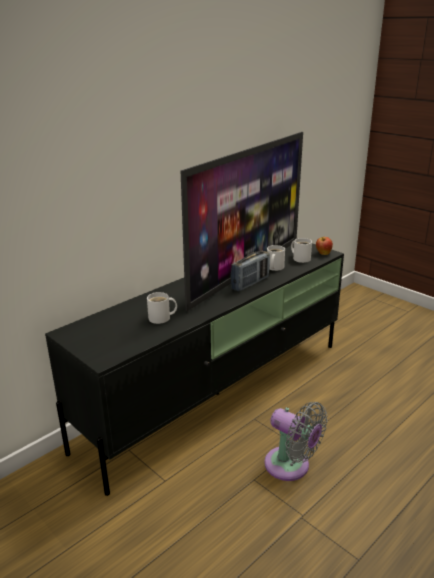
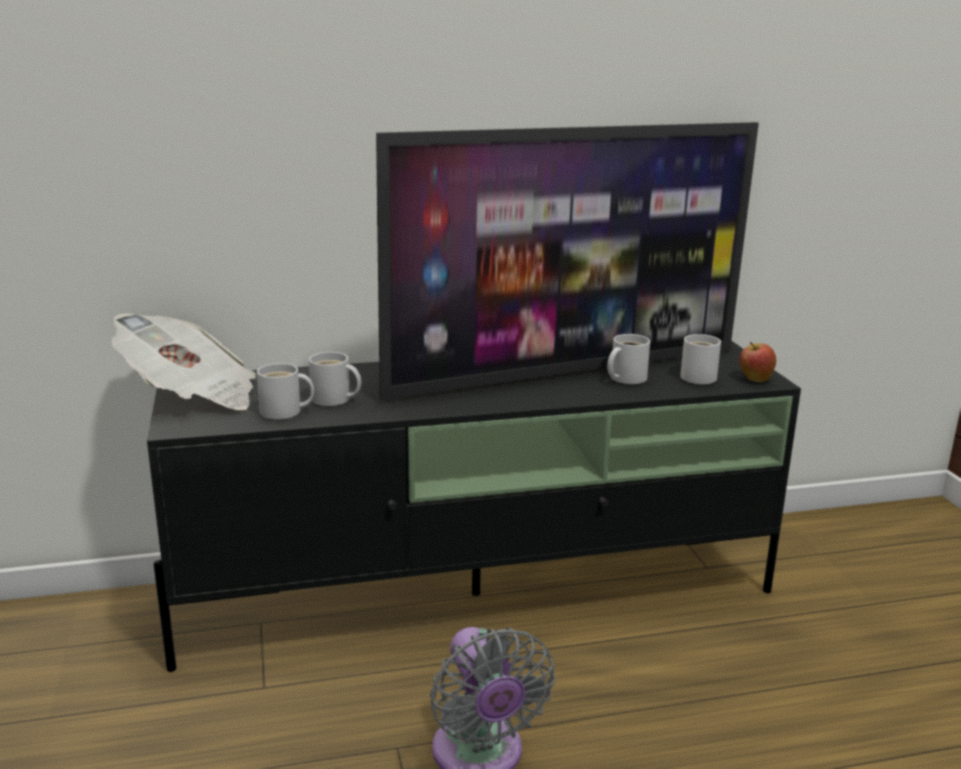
camera: 30 degrees right, 5 degrees down
radio [231,251,270,291] -> none
none -> newspaper [111,313,256,410]
none -> white mug [257,363,314,420]

